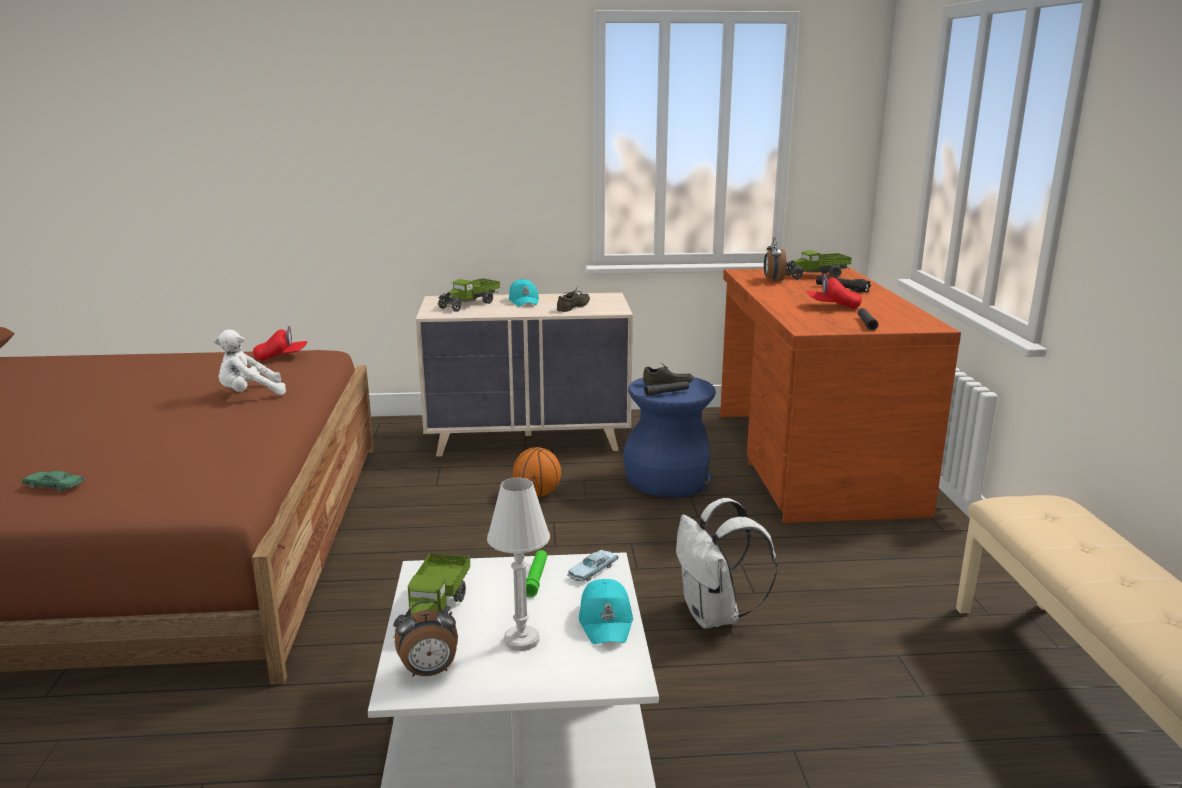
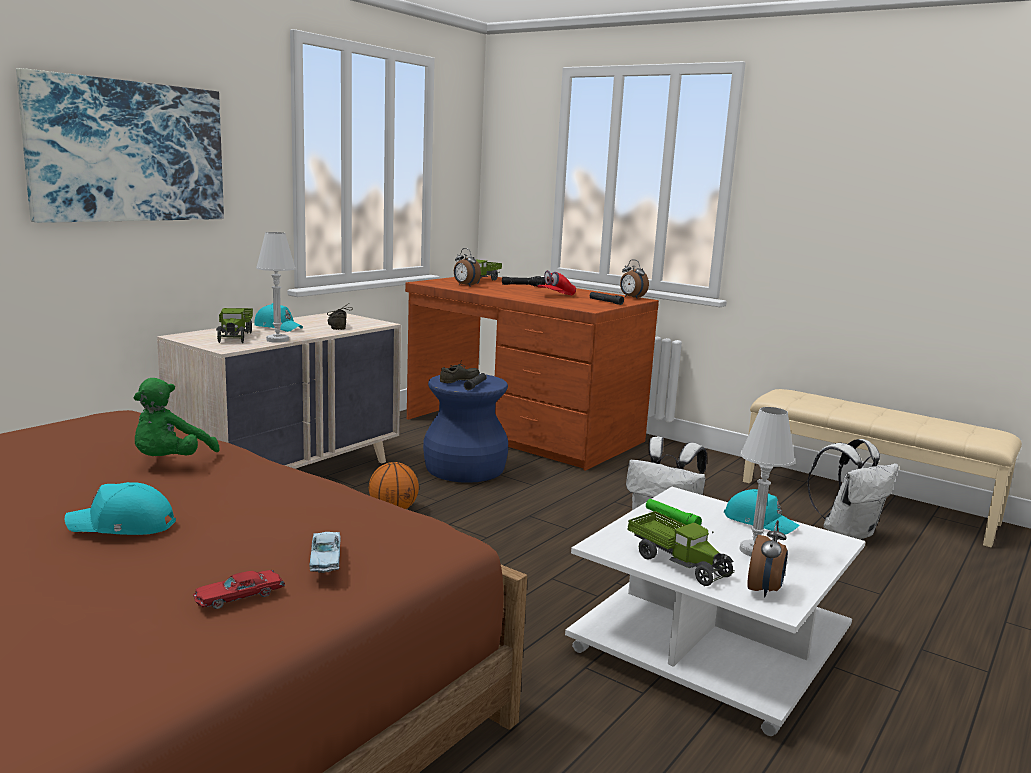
camera: 50 degrees left, 5 degrees down
green toy car [21,471,85,492] -> red toy car [193,570,285,609]
white plush toy [214,330,286,395] -> green plush toy [134,378,220,456]
red cap [253,326,307,361] -> none
blue toy car [567,550,619,582] -> blue toy car moved to [309,532,340,573]
none -> picture [16,68,224,223]
none -> turquoise cap [65,482,176,535]
none -> white table lamp [256,232,296,343]
none -> alarm clock [620,260,649,298]
none -> white backpack [807,439,899,539]

